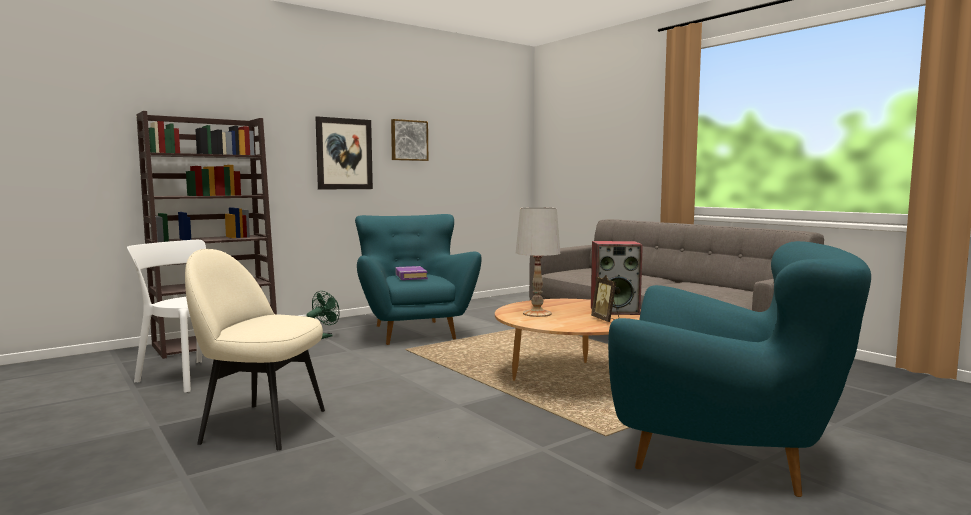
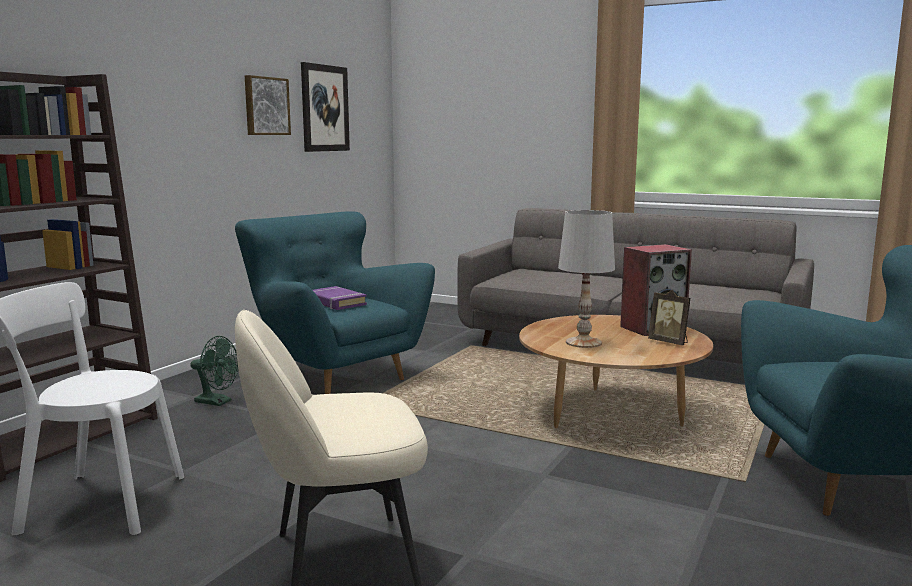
camera: 25 degrees left, 5 degrees up
green fan [306,291,340,339] -> green fan turned 105 degrees clockwise [190,336,239,406]
picture [315,116,373,190] -> picture moved to [301,62,350,152]

